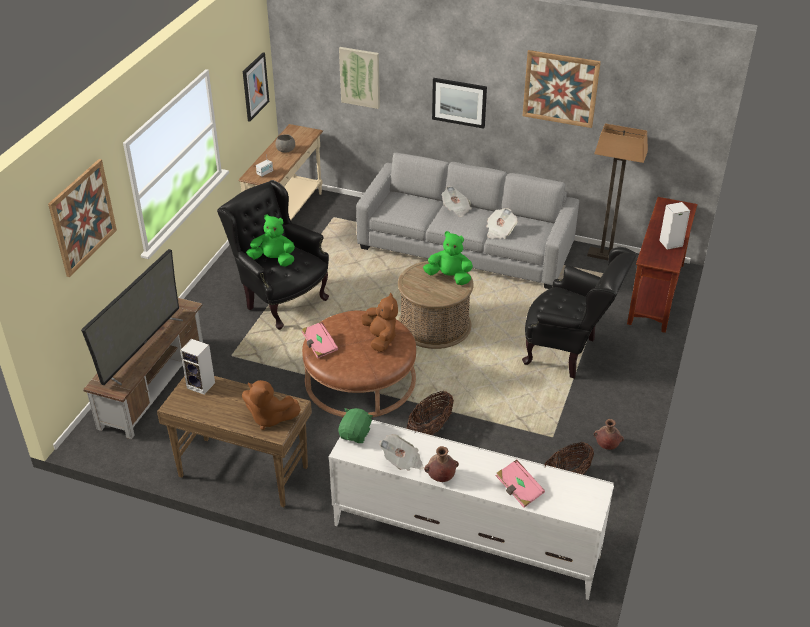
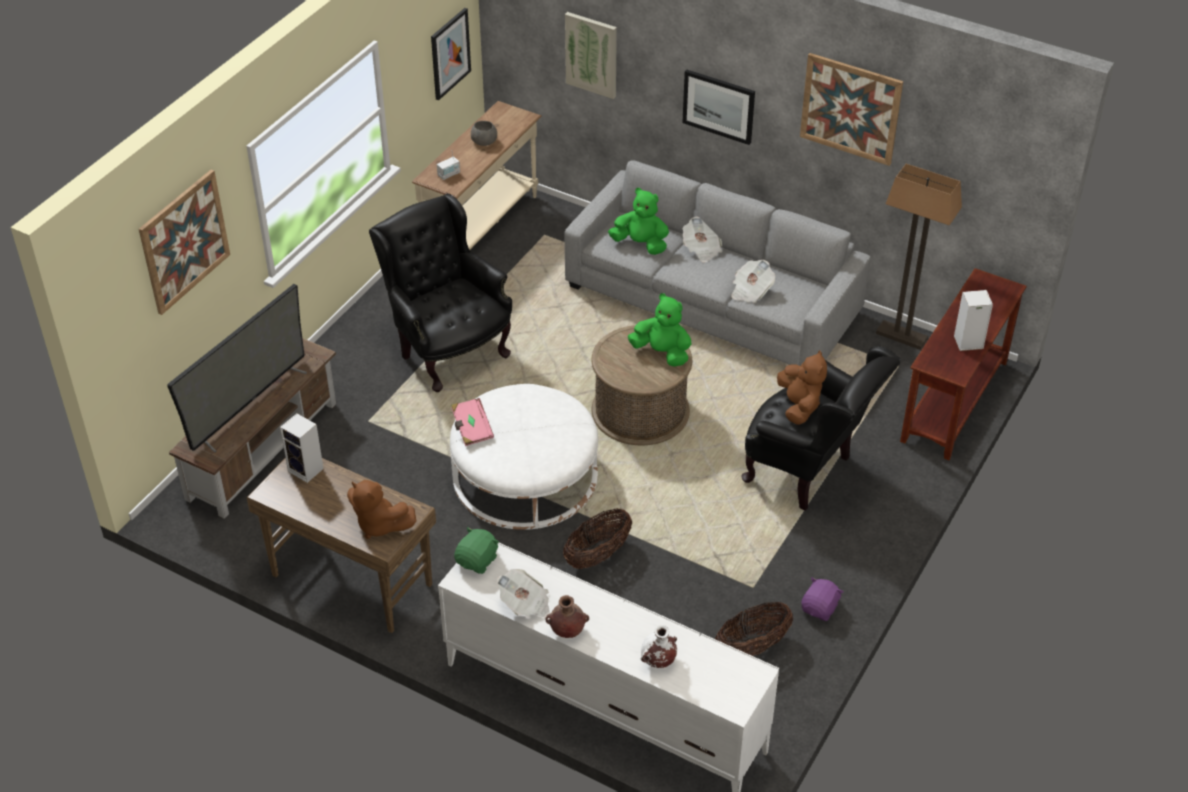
camera: 10 degrees right, 5 degrees up
green plush toy [246,214,295,266] -> green plush toy moved to [608,188,669,255]
brown ottoman [302,310,416,417] -> white ottoman [450,384,598,530]
brown plush toy [361,293,398,352] -> brown plush toy moved to [777,350,827,425]
pink book [496,459,545,508] -> white vase [641,625,677,668]
brown vase [594,419,624,450] -> purple plush toy [801,577,843,621]

